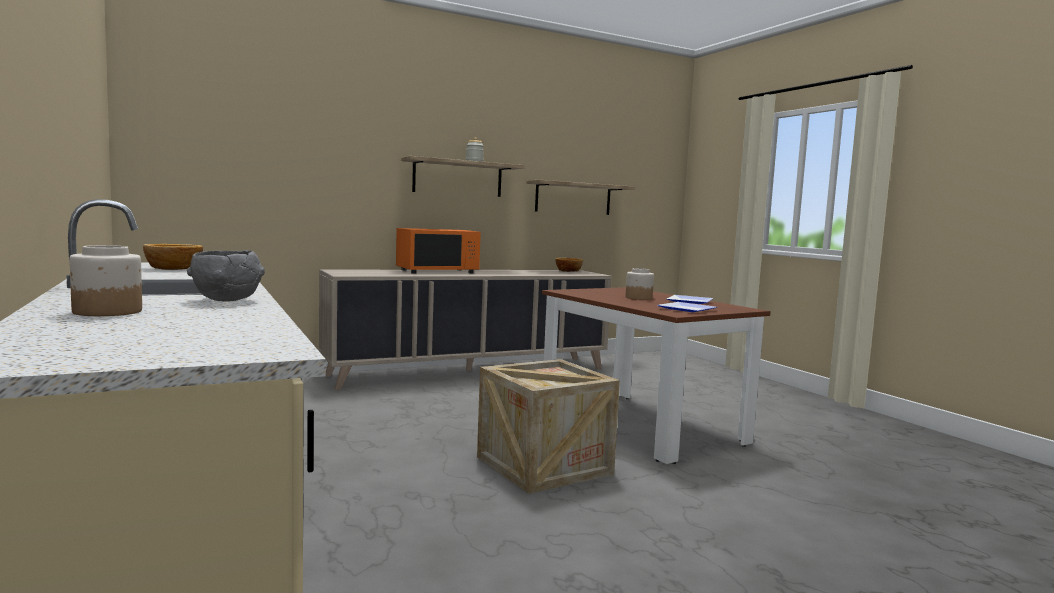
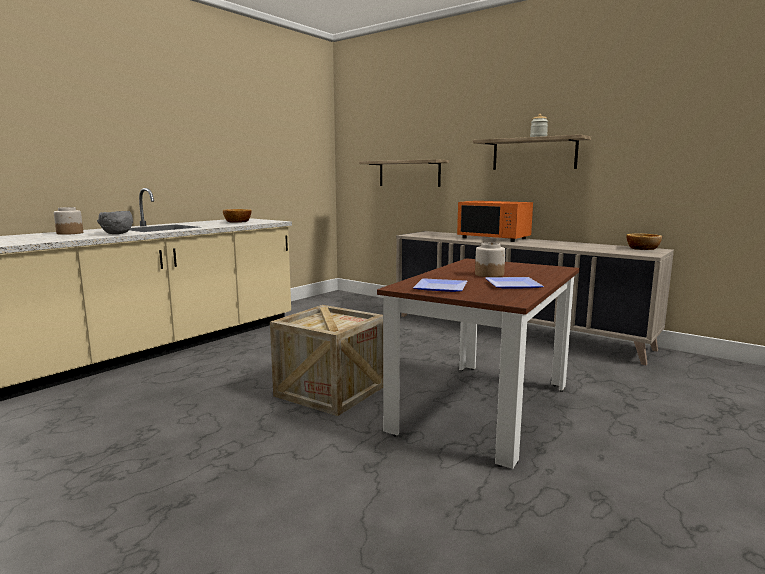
camera: 65 degrees right, 5 degrees up
shelf [526,180,635,215] -> shelf moved to [359,159,449,187]

